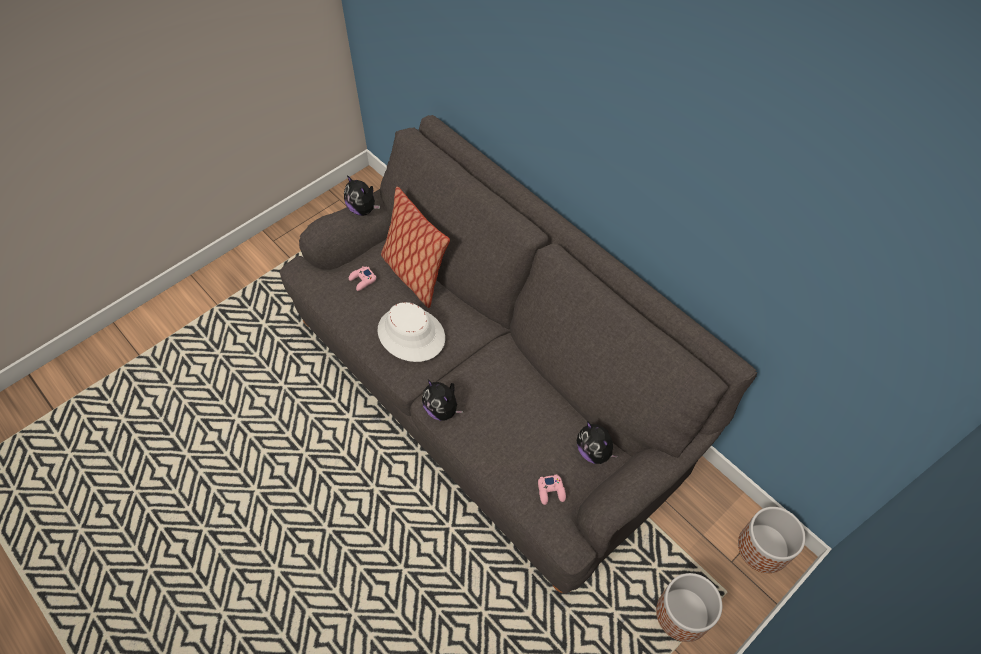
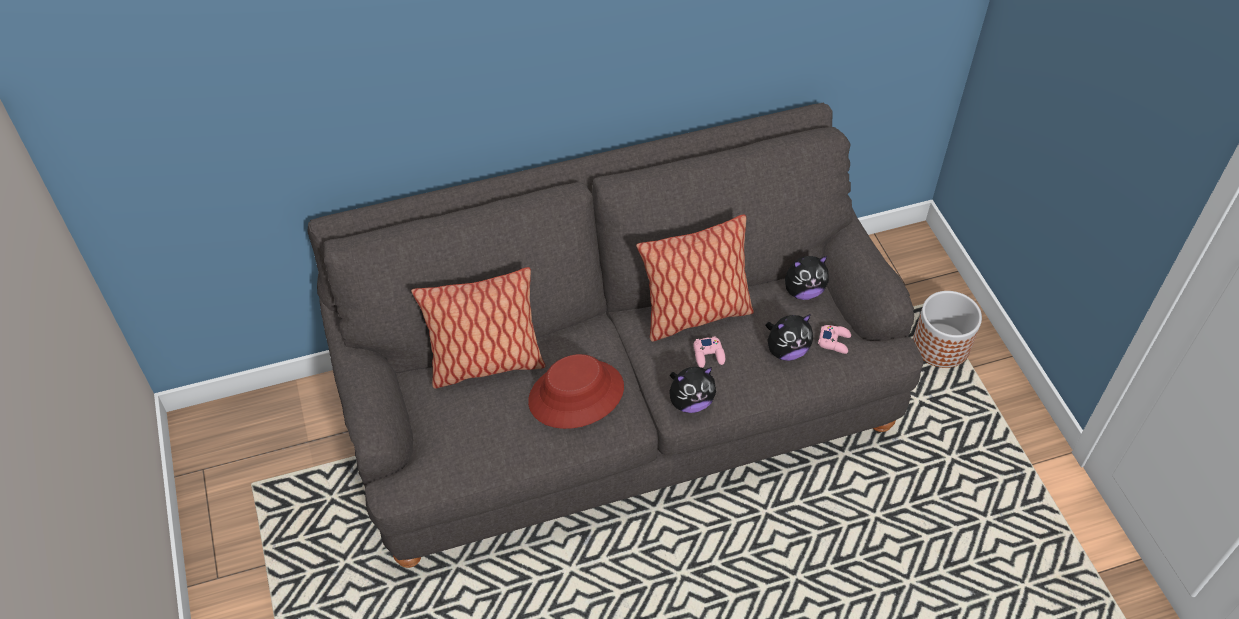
camera: 65 degrees left, 5 degrees down
plush toy [344,175,380,216] -> plush toy moved to [765,314,813,361]
pink game controller [349,266,376,291] -> pink game controller moved to [693,336,725,368]
white hat [378,302,445,362] -> red hat [528,354,624,429]
planter [738,507,806,573] -> none
none -> pillow [636,214,754,342]

